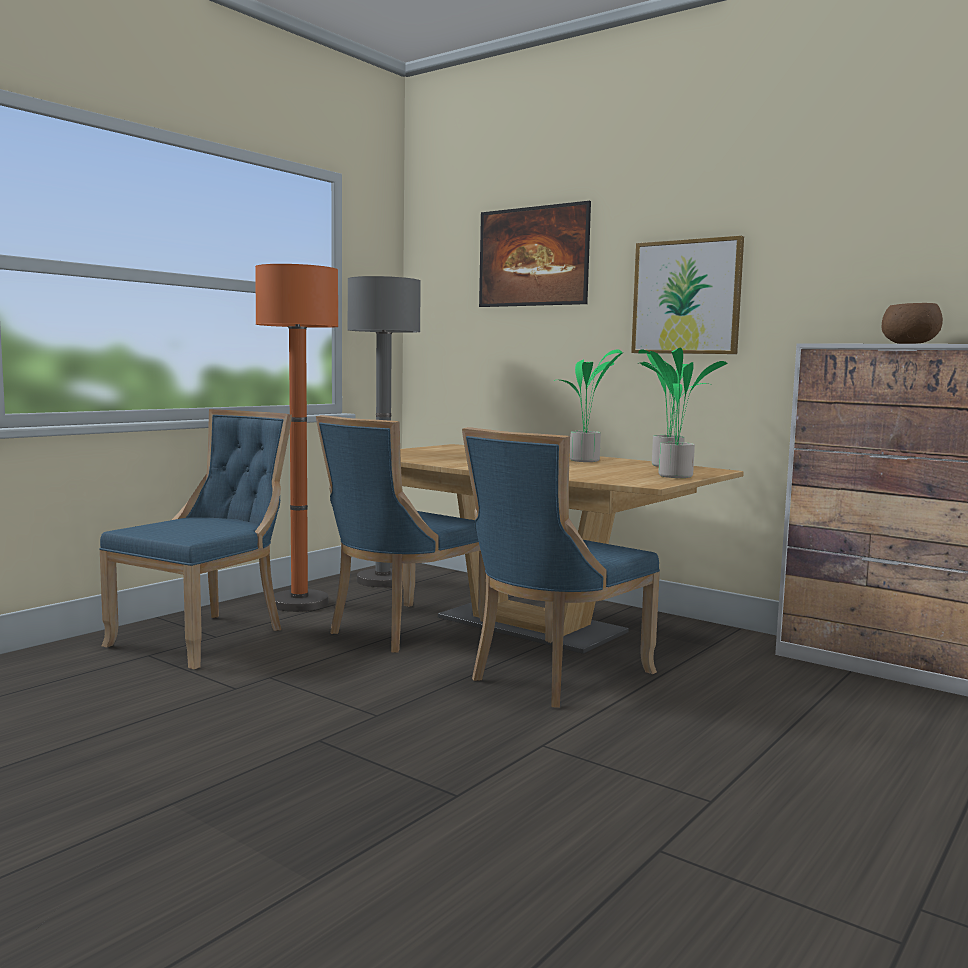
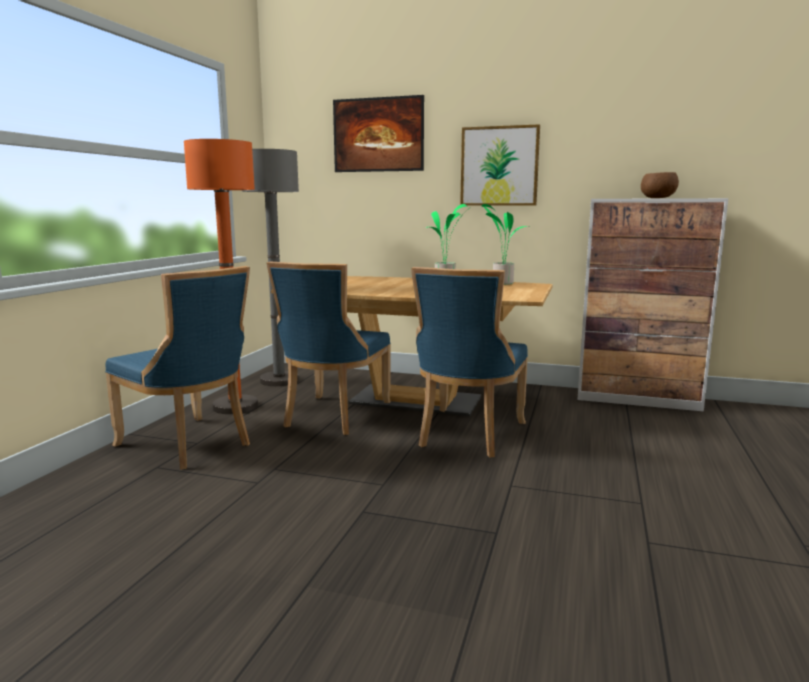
camera: 20 degrees left, 5 degrees up
blue chair [99,409,292,669] -> blue chair turned 120 degrees clockwise [105,266,250,470]
potted plant [637,348,727,478] -> none

